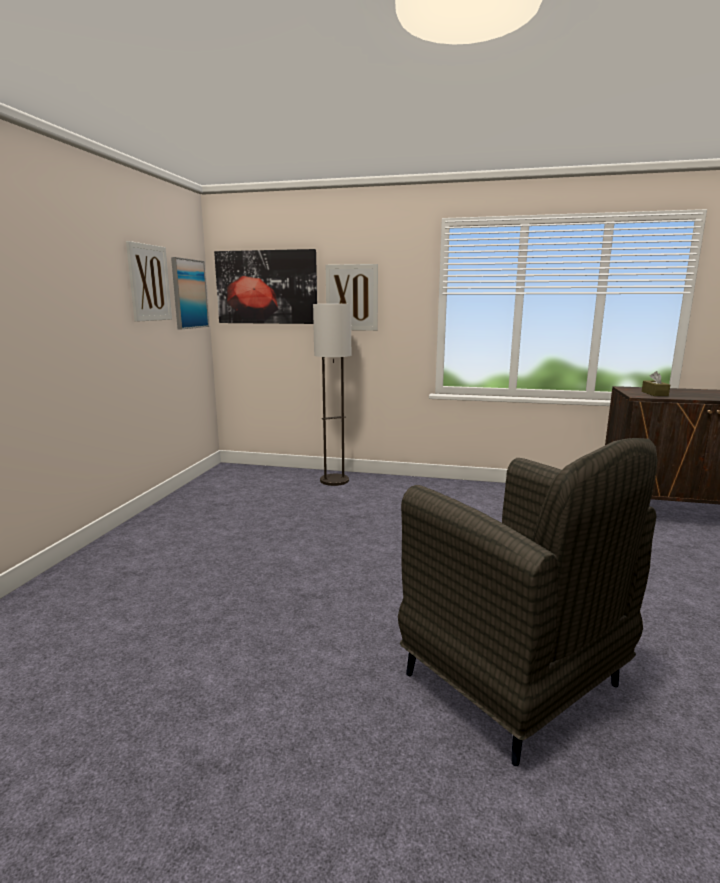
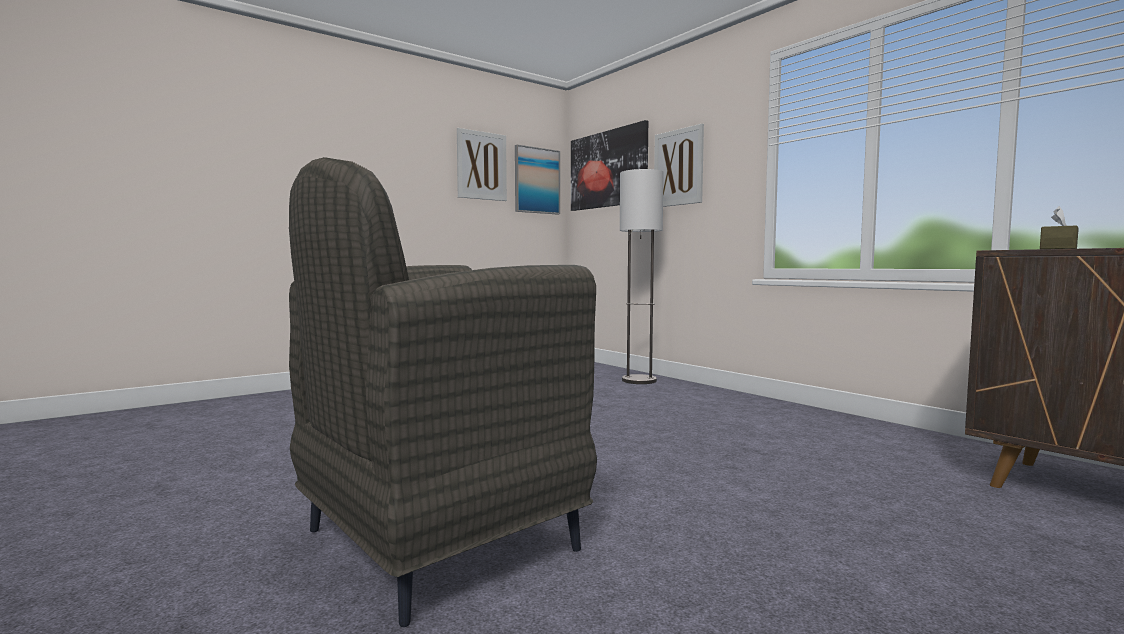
camera: 40 degrees right, 10 degrees down
grey armchair [398,438,658,766] -> grey armchair turned 45 degrees clockwise [289,157,597,627]

